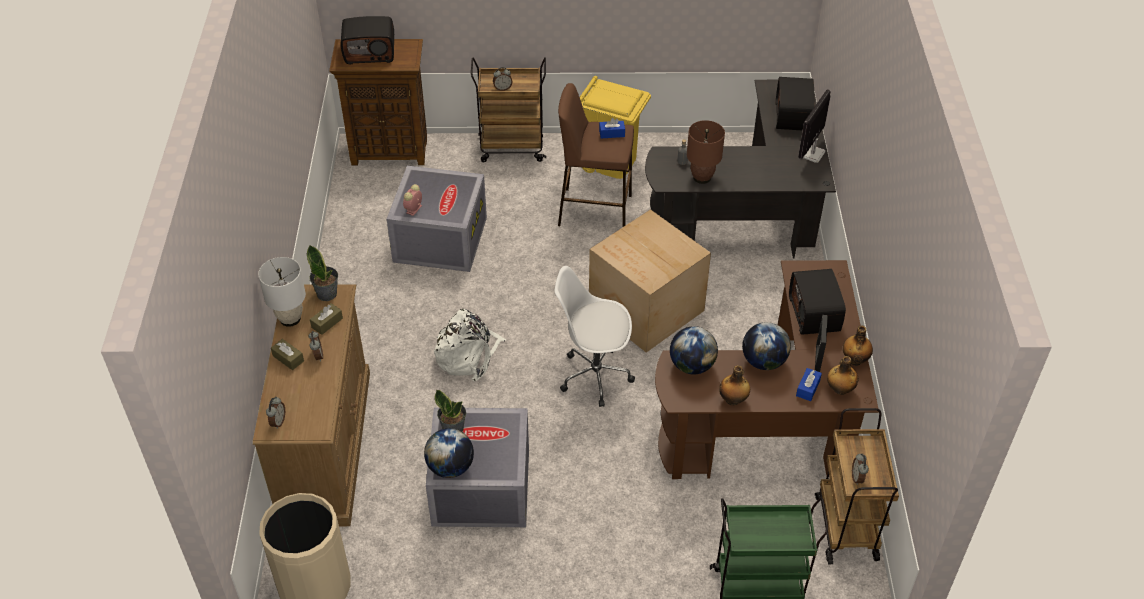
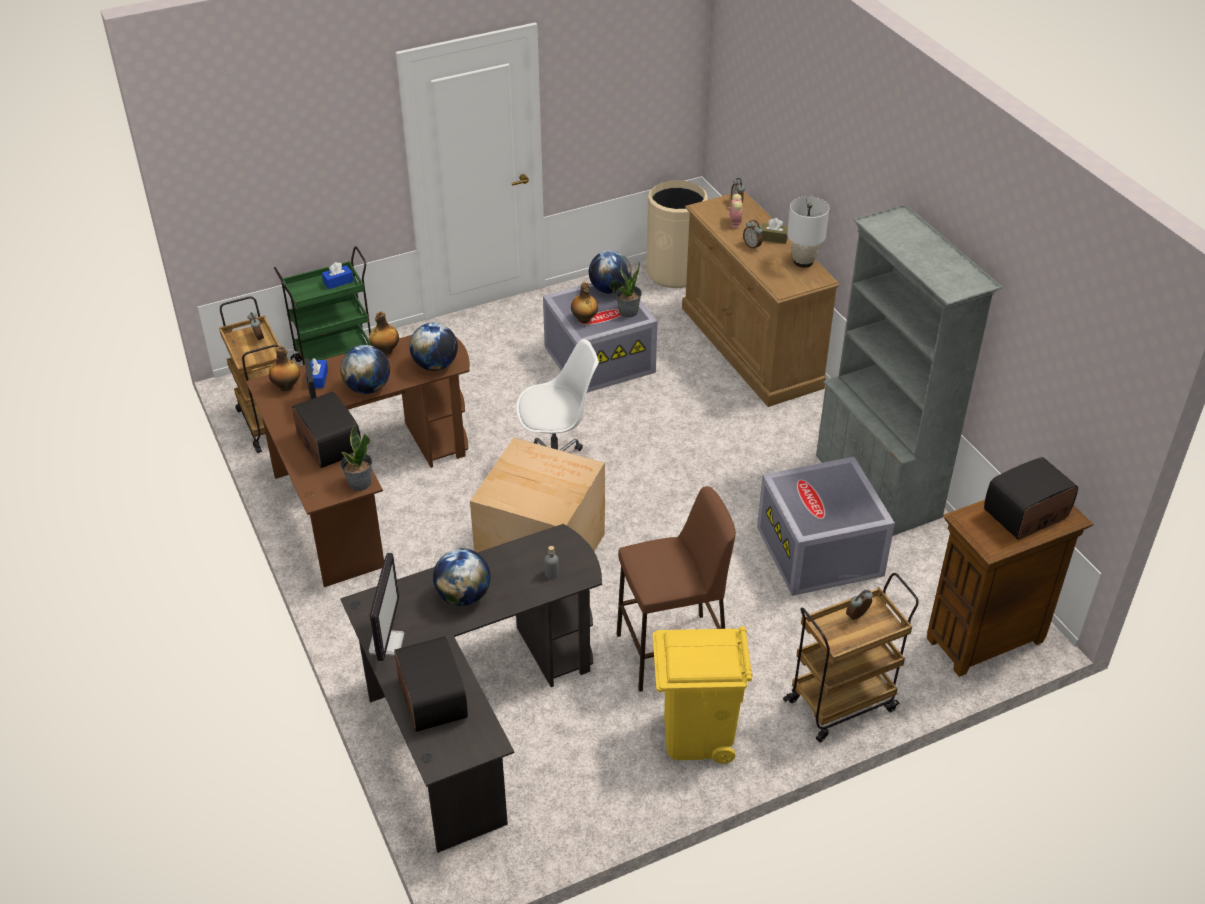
camera: 155 degrees right, 5 degrees down
potted plant [307,245,338,301] -> potted plant moved to [340,424,372,491]
brown tissue box [310,303,343,335] -> none
alarm clock [403,184,422,216] -> alarm clock moved to [728,194,742,228]
white backpack [434,309,507,382] -> none
blue tissue box [599,118,625,138] -> blue tissue box moved to [322,262,353,289]
brown table lamp [687,120,725,184] -> none
bottle [843,325,873,366] -> bottle moved to [571,282,598,323]
none -> globe [433,548,491,606]
none -> grey bookcase [816,204,1003,536]

